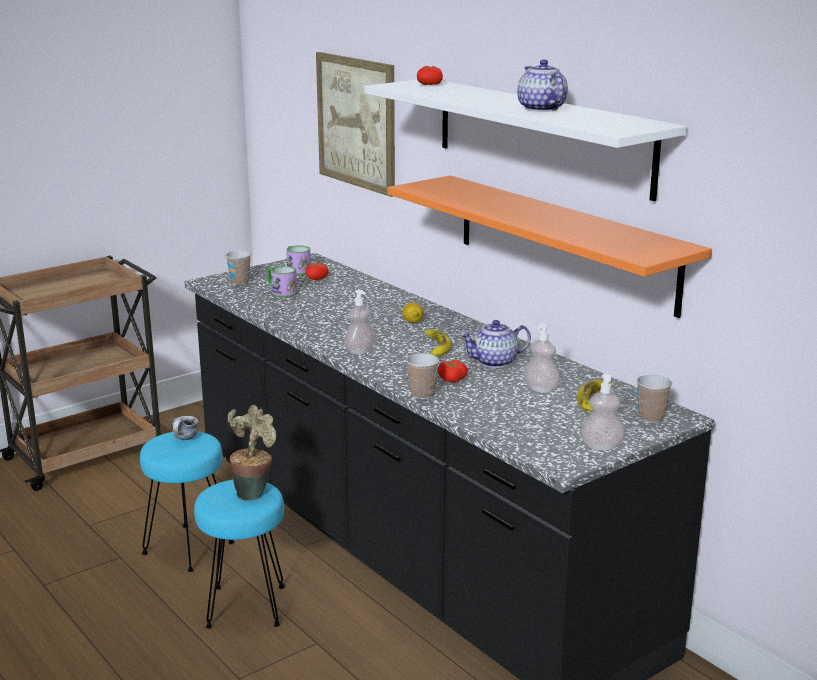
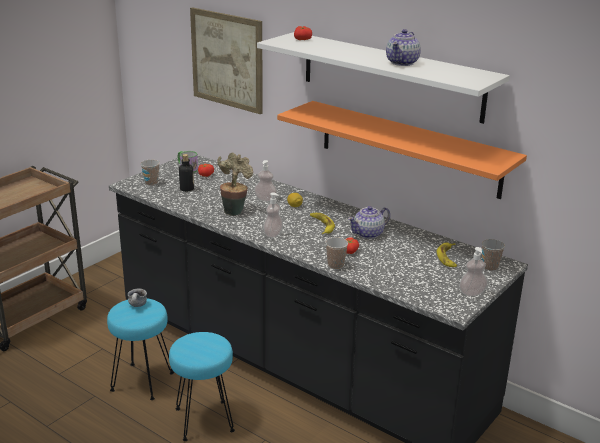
camera: 15 degrees left, 5 degrees up
potted plant [227,405,277,501] -> potted plant moved to [217,153,253,216]
mug [267,266,297,298] -> bottle [179,154,194,192]
teapot [517,60,568,112] -> teapot turned 120 degrees counterclockwise [386,29,421,66]
soap dispenser [523,323,560,393] -> soap dispenser moved to [254,160,277,201]

